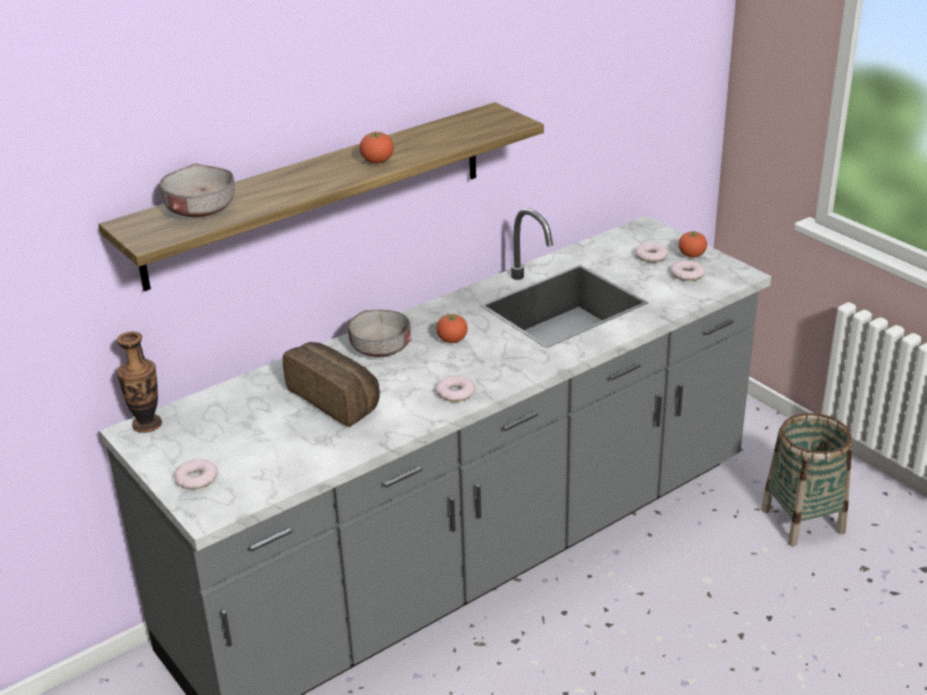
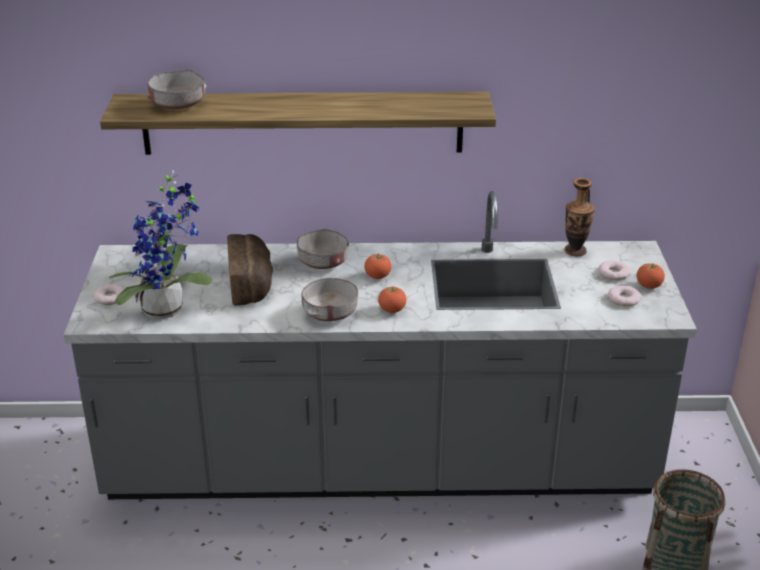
camera: 35 degrees right, 0 degrees up
vase [117,332,162,433] -> vase moved to [565,178,595,256]
tomato [360,131,394,163] -> tomato moved to [378,286,406,313]
donut [435,376,475,402] -> grey bowl [301,278,358,321]
none -> potted plant [109,170,213,319]

